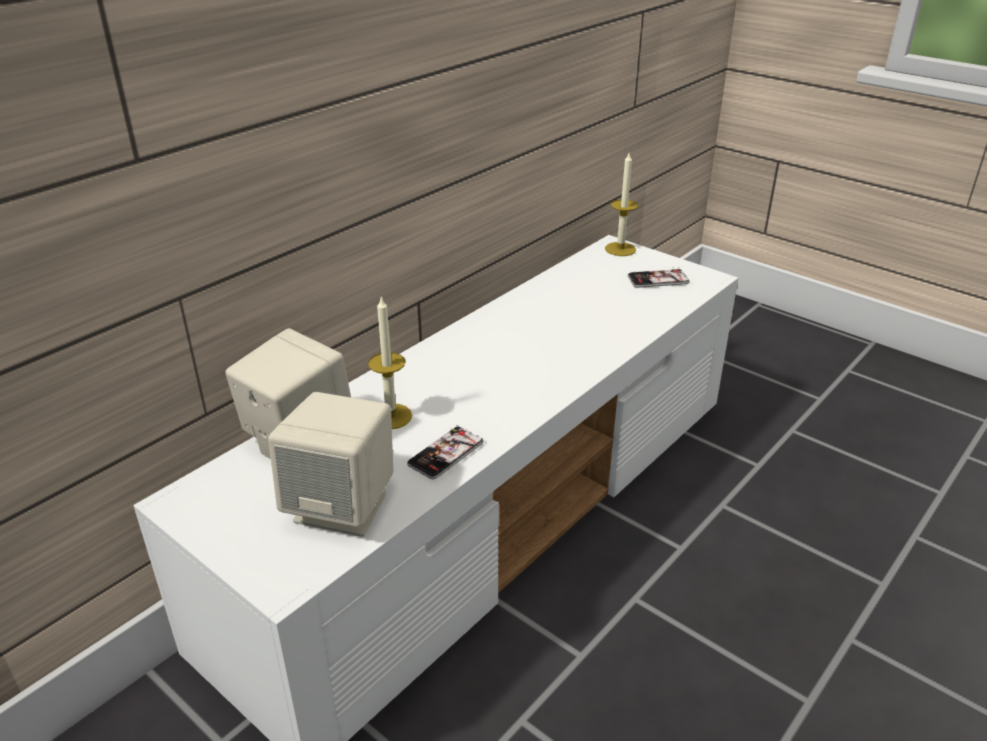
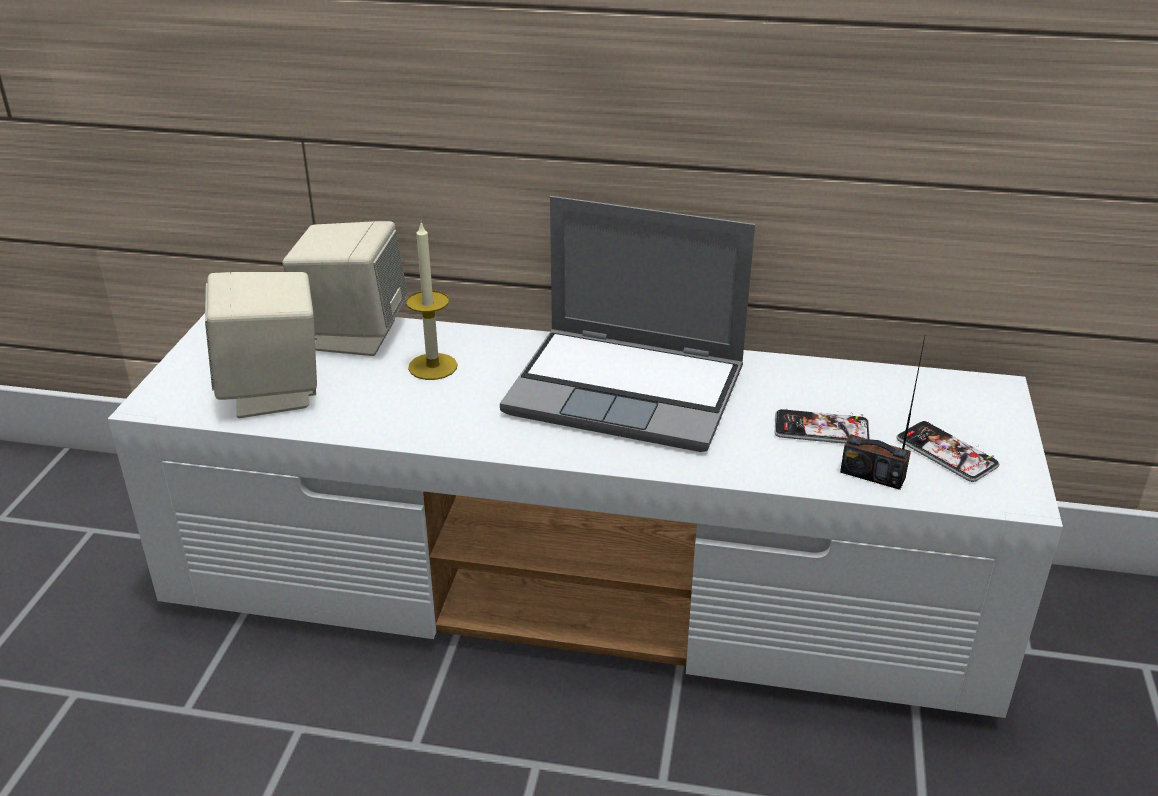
camera: 60 degrees right, 0 degrees up
phone [407,425,484,479] -> phone moved to [775,409,870,444]
candle [605,153,638,256] -> none
none -> laptop [500,196,755,452]
none -> radio [840,336,925,490]

